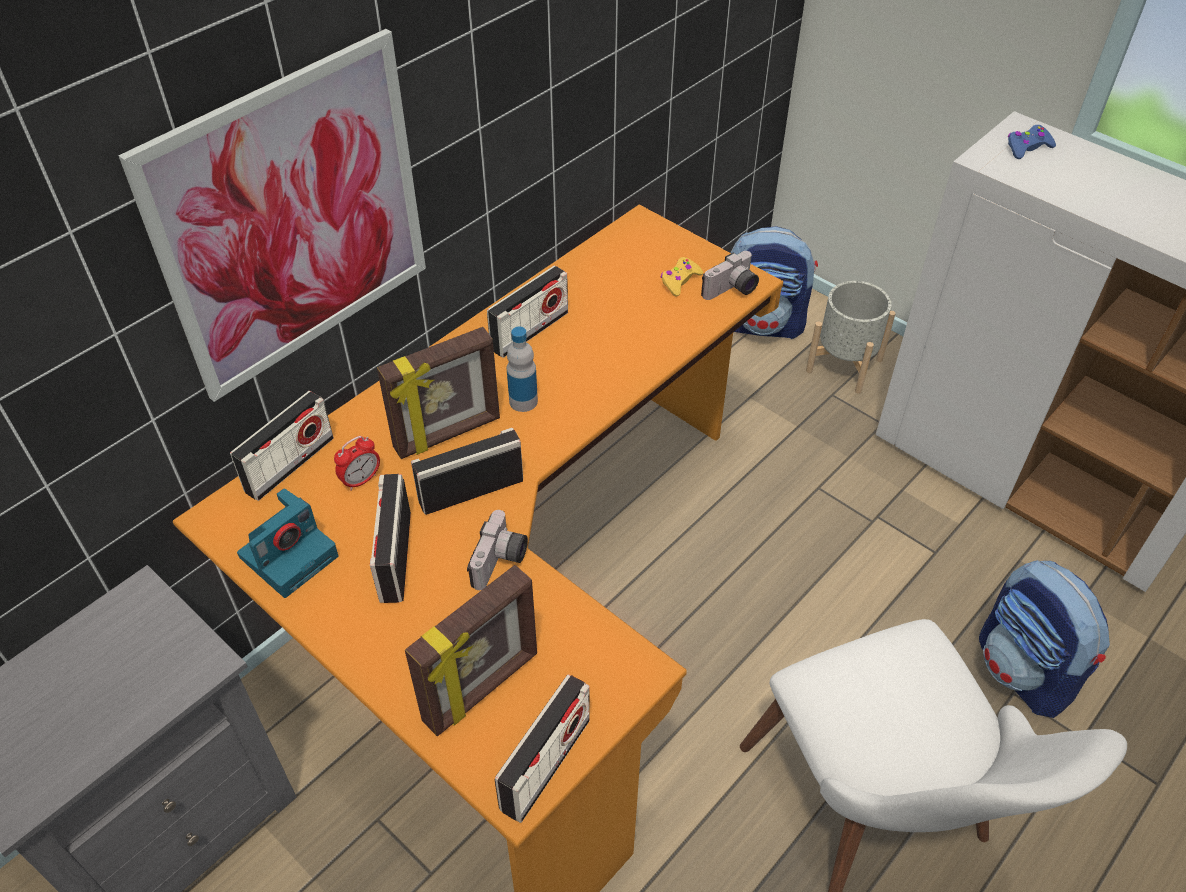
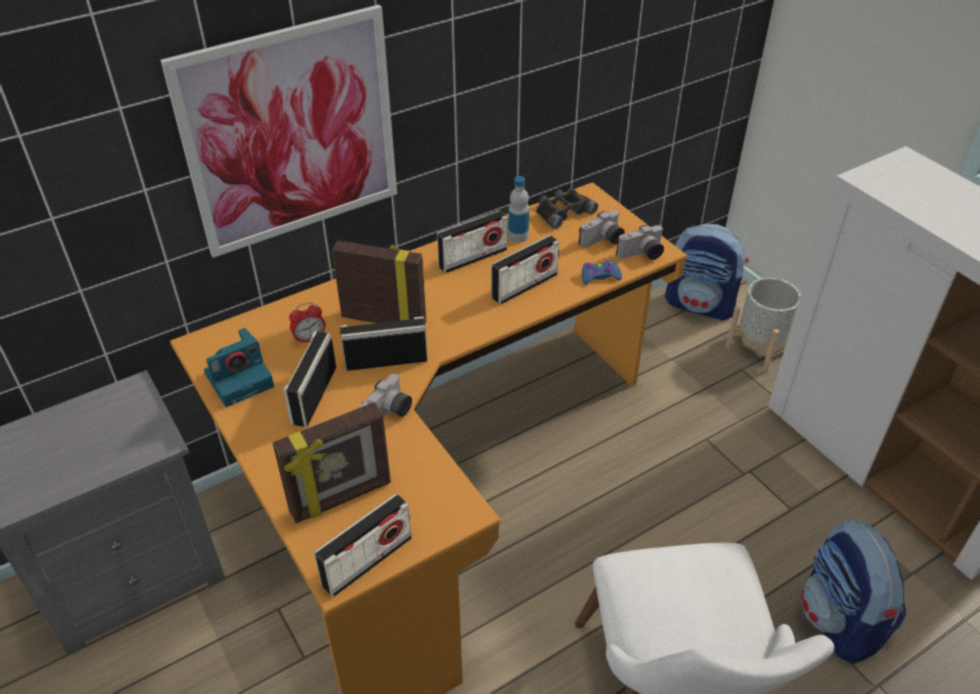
camera: 15 degrees right, 5 degrees down
radio [230,391,334,501] -> radio moved to [491,235,559,305]
picture frame [377,327,500,459] -> picture frame turned 150 degrees counterclockwise [332,241,426,323]
bottle [507,327,538,412] -> bottle moved to [508,176,529,243]
yellow game controller [661,257,703,296] -> camera [579,210,625,248]
blue game controller [1008,125,1056,159] -> blue game controller moved to [582,260,622,285]
none -> black binoculars [536,188,598,229]

